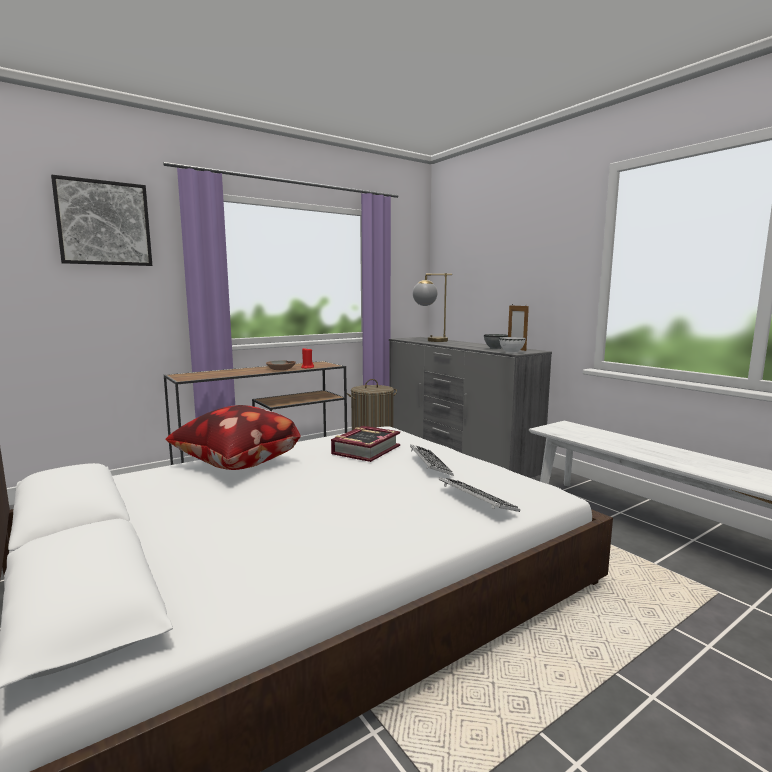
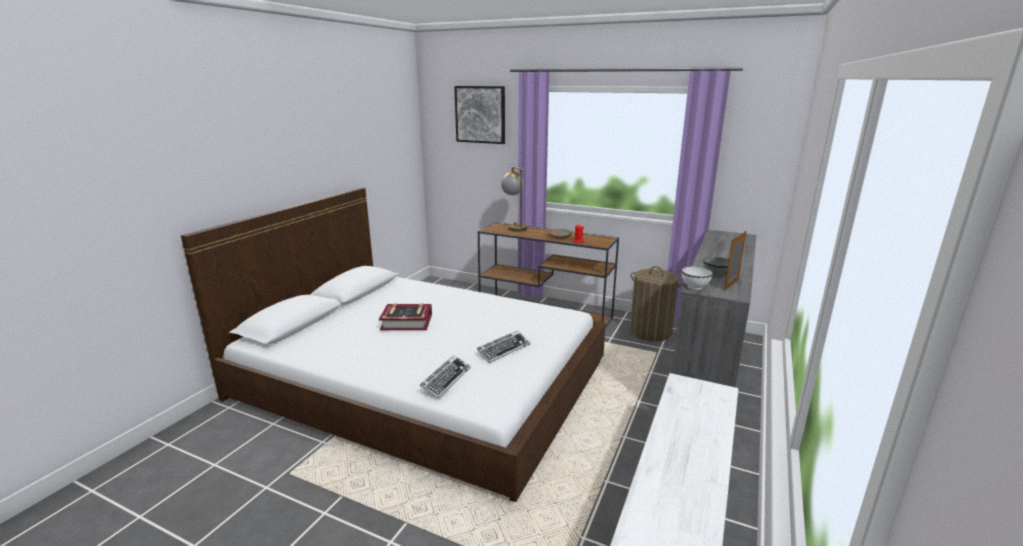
camera: 60 degrees right, 10 degrees up
pillow [166,405,301,470] -> none
book [331,426,400,462] -> book moved to [379,303,432,330]
table lamp [413,273,452,342] -> table lamp moved to [501,166,527,232]

